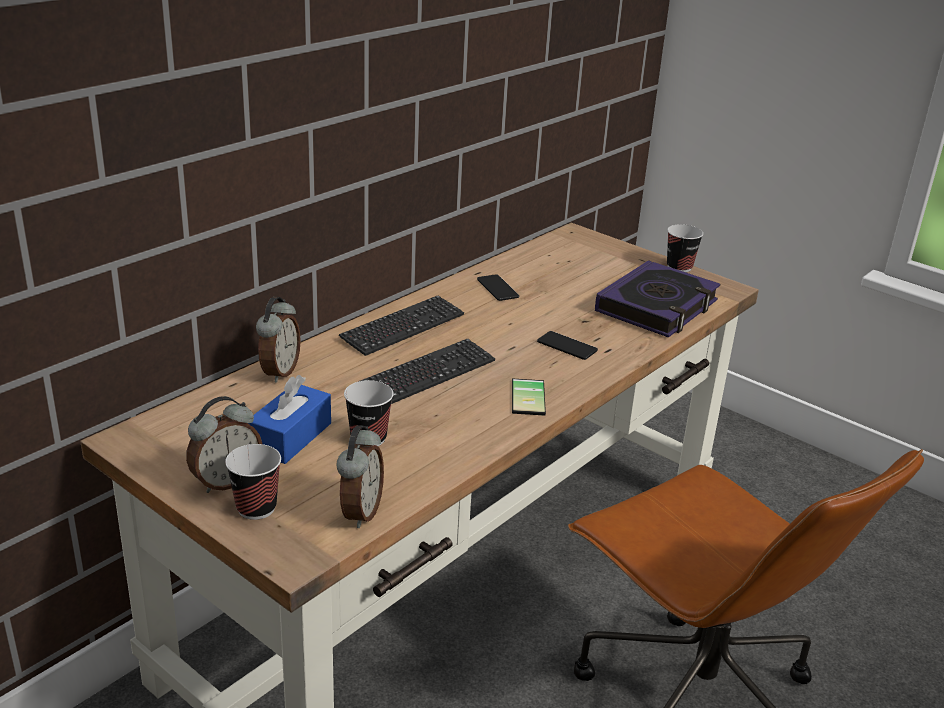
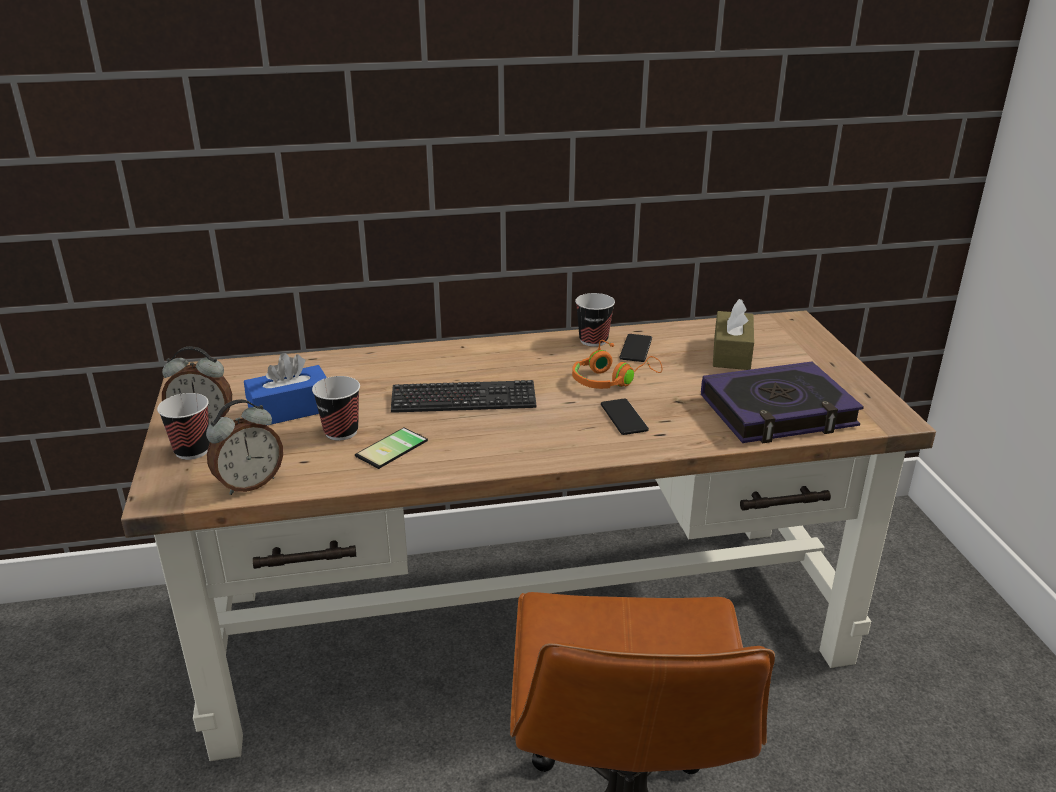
camera: 40 degrees right, 0 degrees up
alarm clock [256,297,301,383] -> none
keyboard [339,295,464,356] -> none
phone [512,379,553,416] -> phone moved to [355,427,428,469]
cup [667,224,703,272] -> cup moved to [575,293,615,347]
none -> orange headphones [572,340,662,389]
none -> brown tissue box [713,299,754,370]

